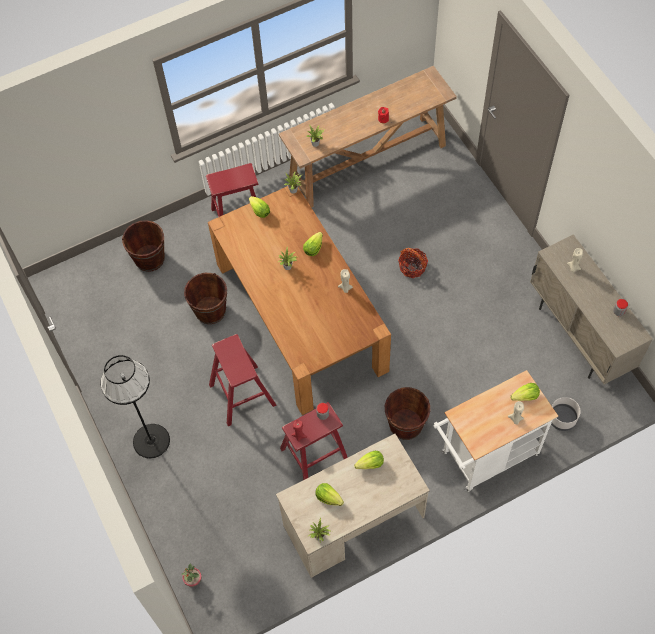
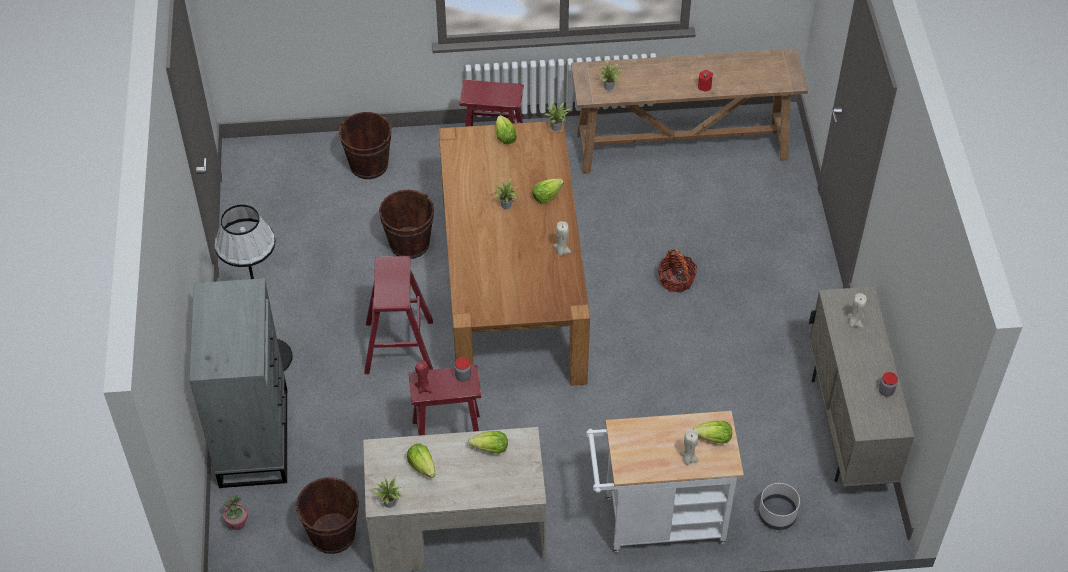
camera: 20 degrees right, 10 degrees down
brown bucket [385,387,430,440] -> brown bucket moved to [296,477,359,554]
none -> grey dresser [189,278,287,488]

